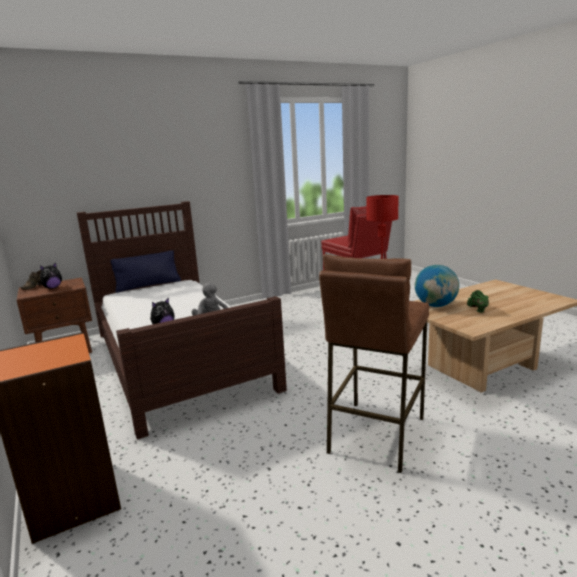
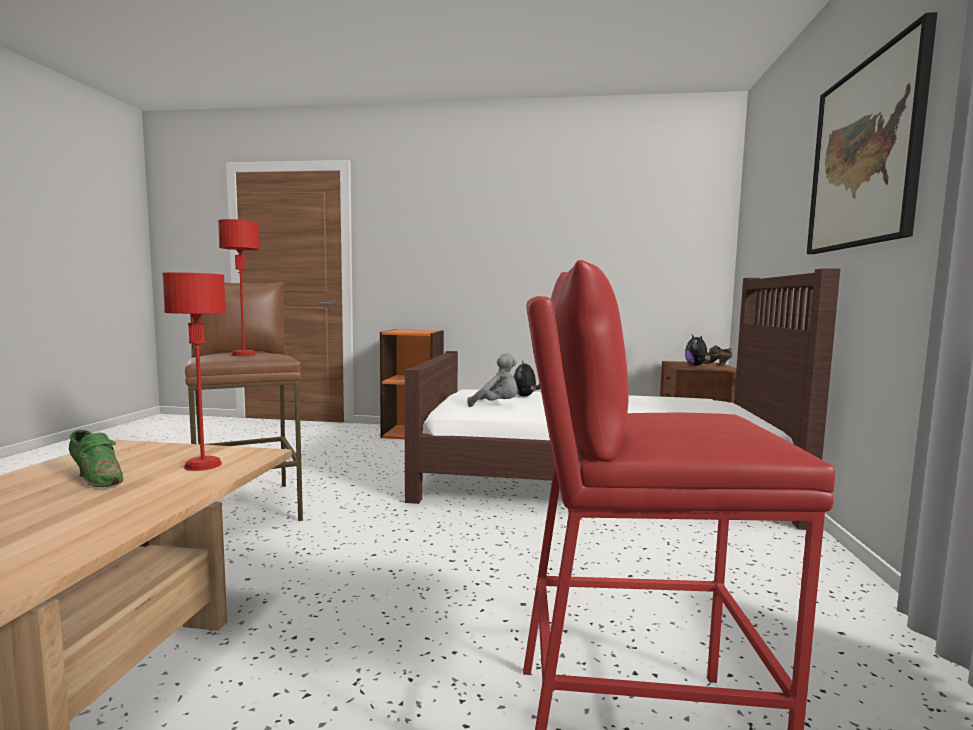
camera: 125 degrees right, 10 degrees down
blue pillow [110,250,181,293] -> none
globe [415,265,459,307] -> red table lamp [162,272,226,471]
none -> picture [807,12,938,254]

